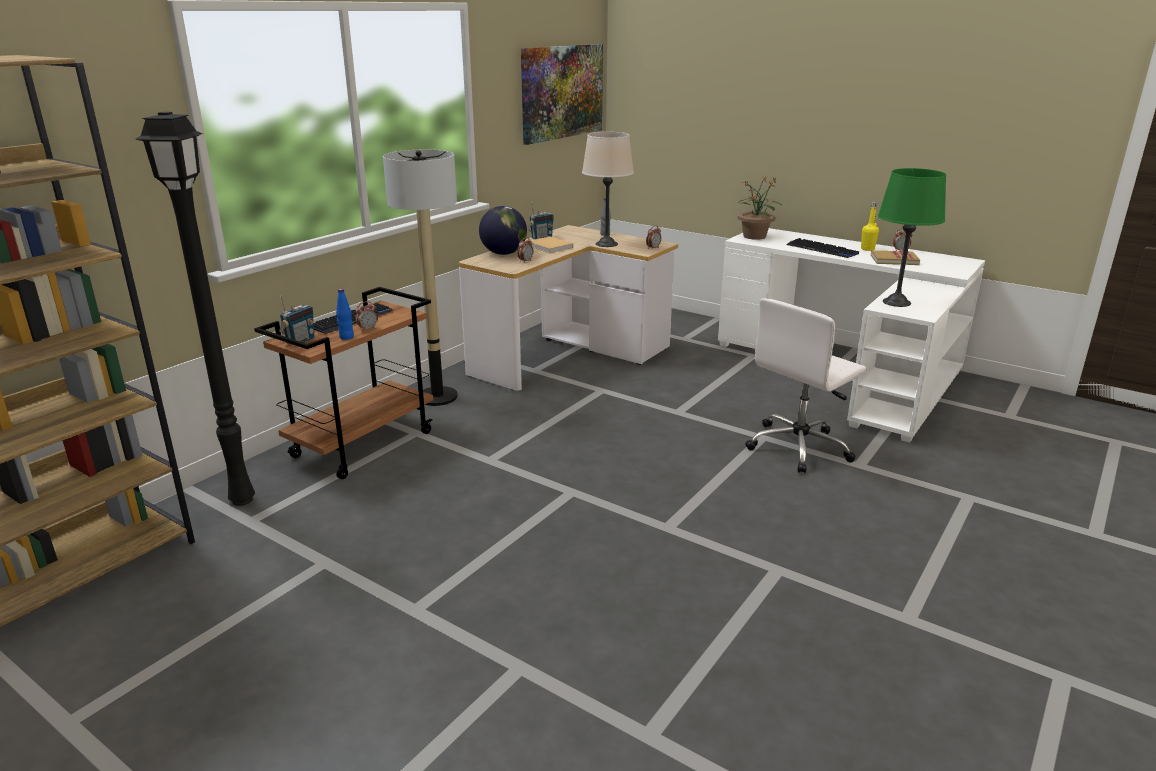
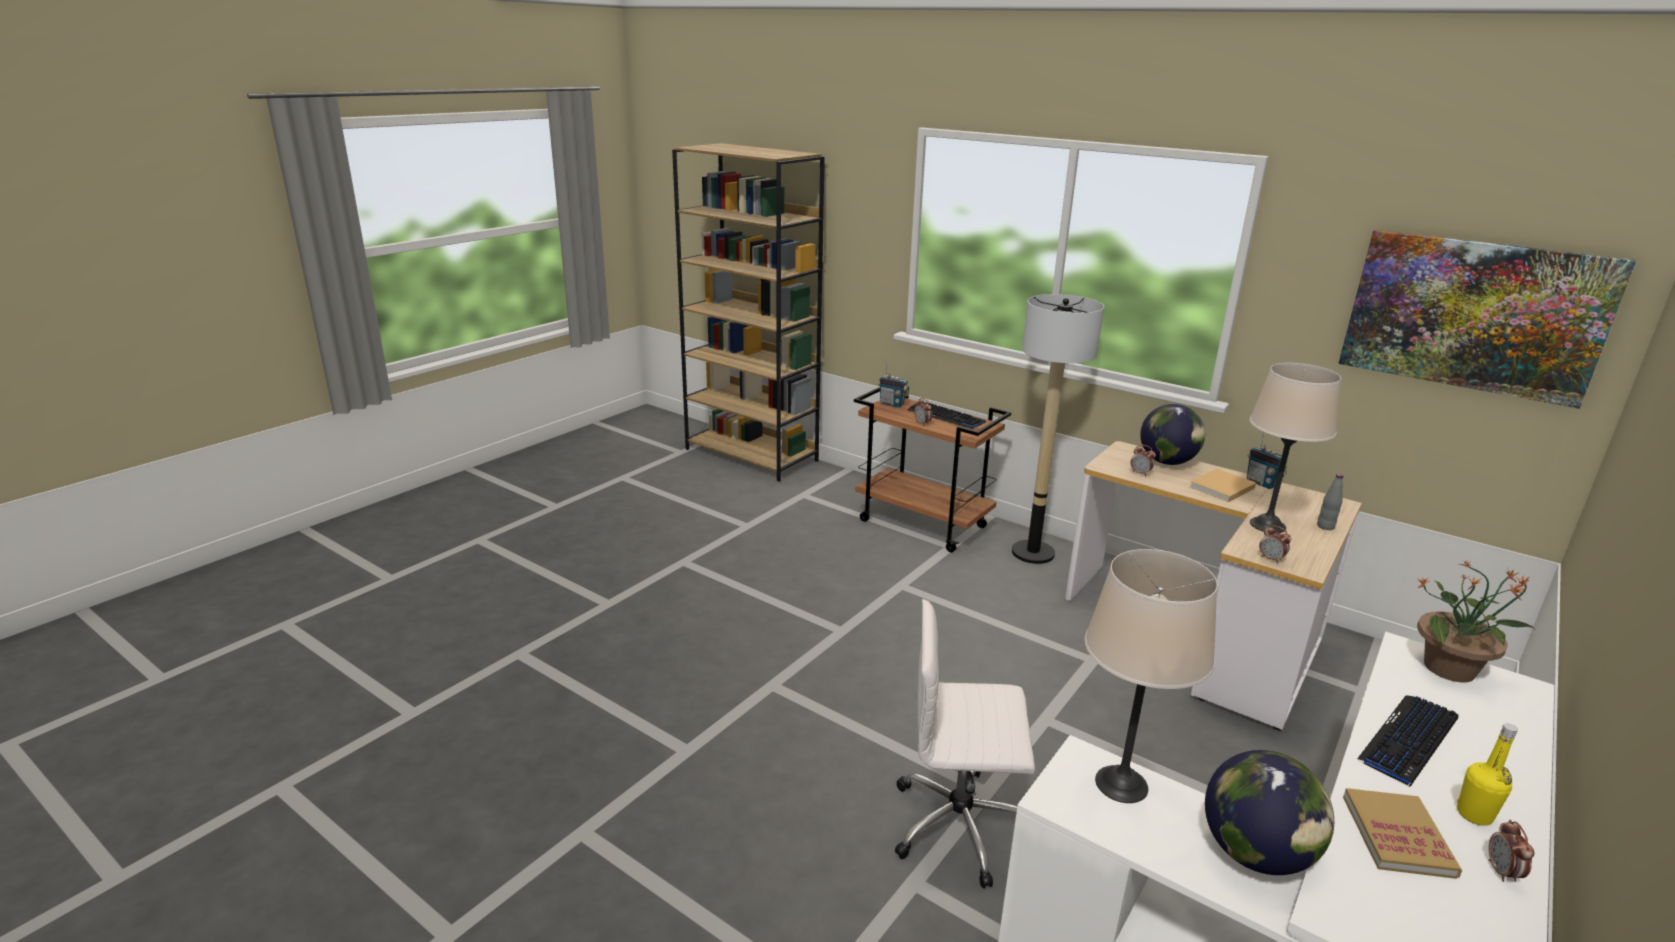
camera: 90 degrees right, 0 degrees up
black floor lamp [135,112,255,506] -> none
blue bottle [336,289,354,340] -> none
white office chair [745,298,867,473] -> white office chair turned 45 degrees counterclockwise [895,599,1035,889]
green table lamp [878,168,946,307] -> beige table lamp [1085,549,1218,803]
none -> globe [1205,750,1334,875]

